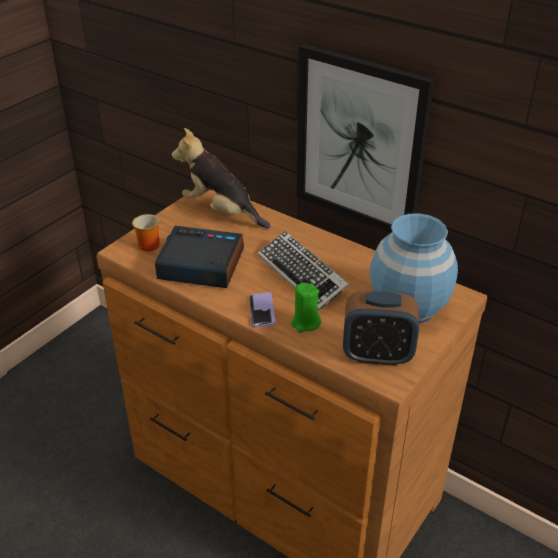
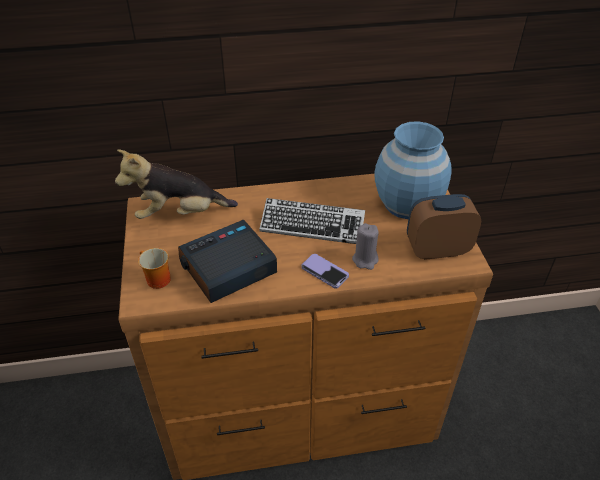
camera: 45 degrees left, 5 degrees up
green candle [291,283,321,333] -> grey candle [352,223,379,270]
picture [297,44,434,233] -> none
alarm clock [343,291,419,366] -> alarm clock turned 150 degrees counterclockwise [407,194,481,260]

